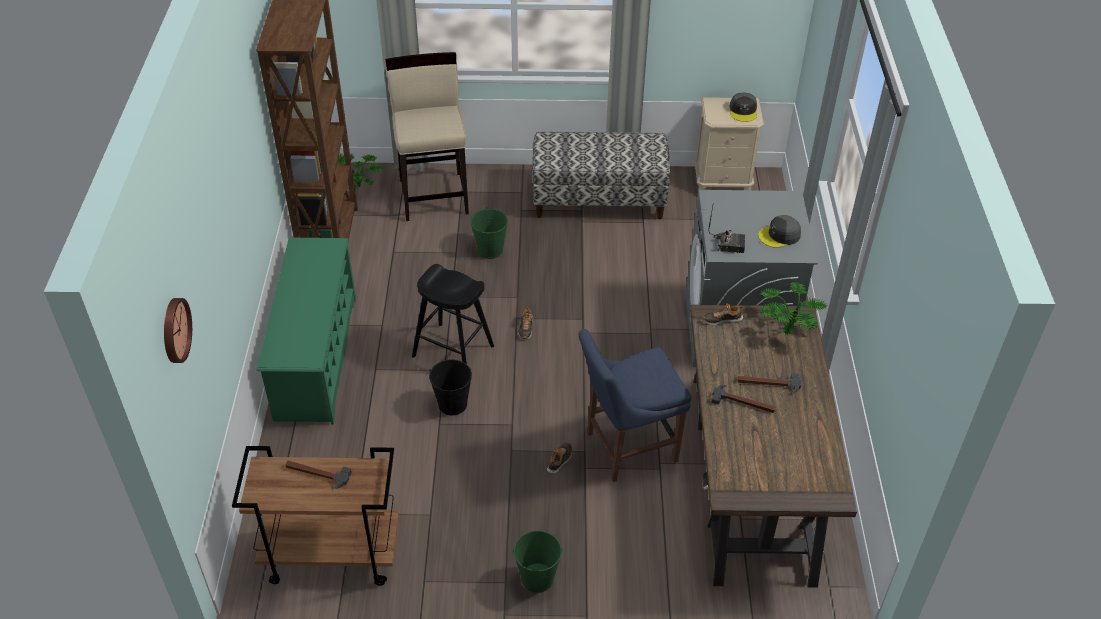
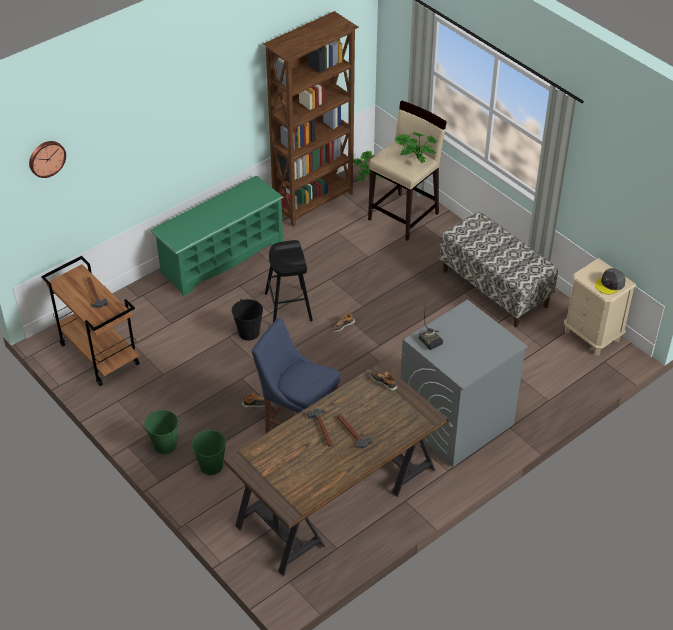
camera: 50 degrees right, 0 degrees up
green bucket [470,207,508,259] -> green bucket moved to [191,429,226,475]
grey cap [758,215,801,248] -> none
potted plant [759,282,828,335] -> potted plant moved to [395,131,437,163]

